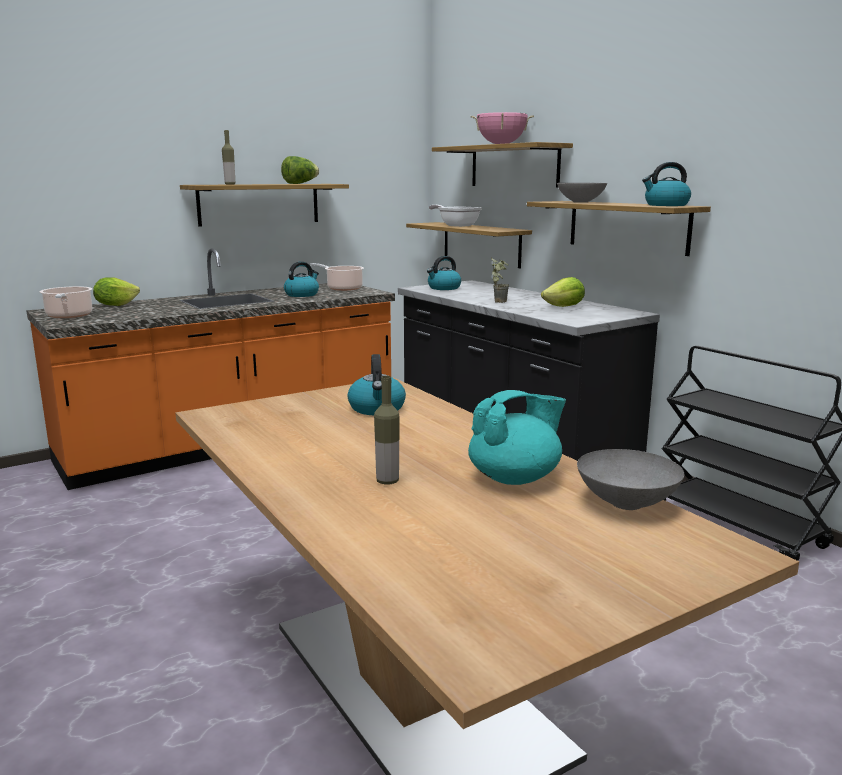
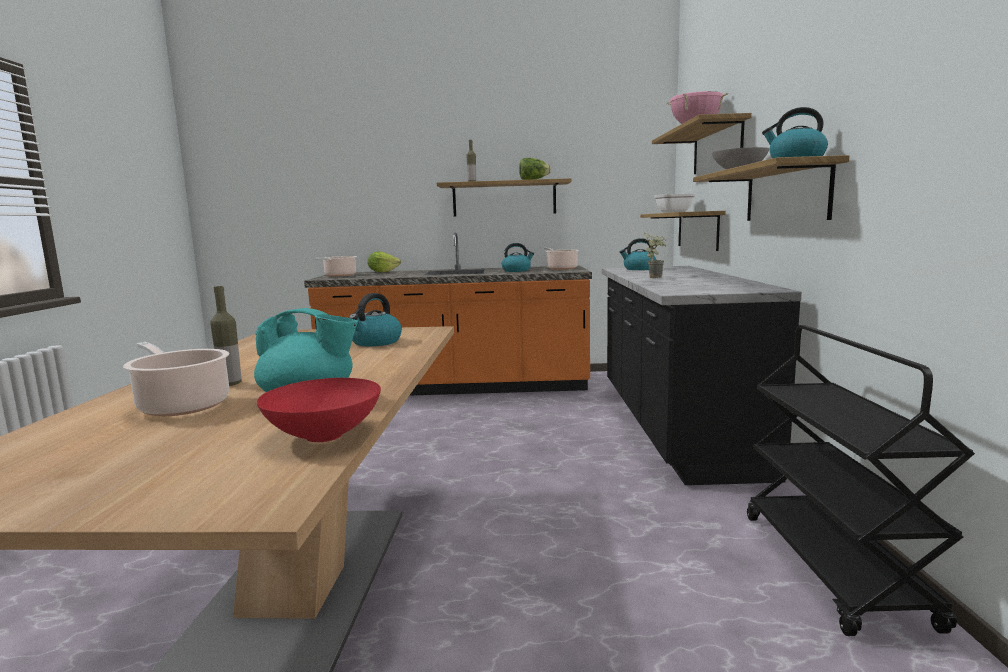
camera: 35 degrees right, 5 degrees down
lettuce [541,277,585,307] -> none
grey bowl [577,449,684,510] -> red bowl [257,378,381,442]
none -> cooking pot [123,342,229,416]

